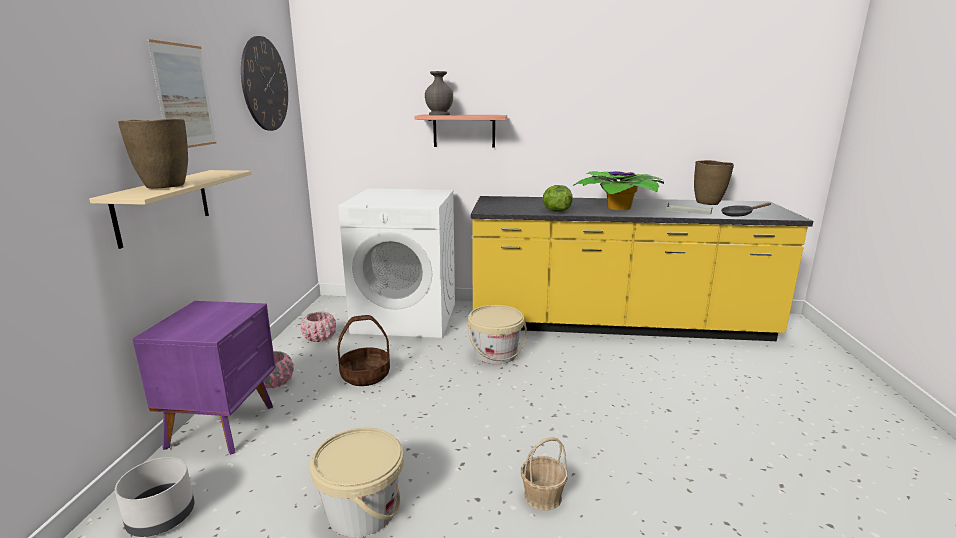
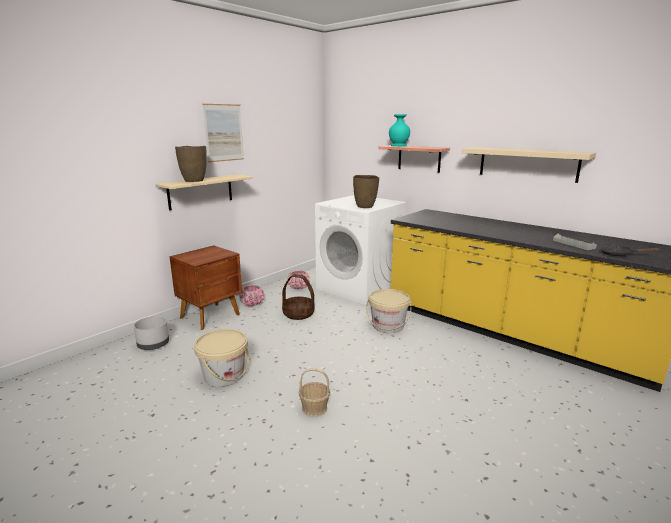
camera: 35 degrees right, 0 degrees up
purple nightstand [132,301,276,455] -> brown nightstand [170,245,242,330]
wall clock [241,36,288,131] -> none
grey vase [425,71,453,115] -> turquoise vase [389,114,410,147]
lettuce [543,185,573,212] -> none
potted plant [573,171,664,210] -> none
brown vase [694,160,734,205] -> brown vase moved to [353,175,379,208]
none -> beige shelf [462,147,596,183]

